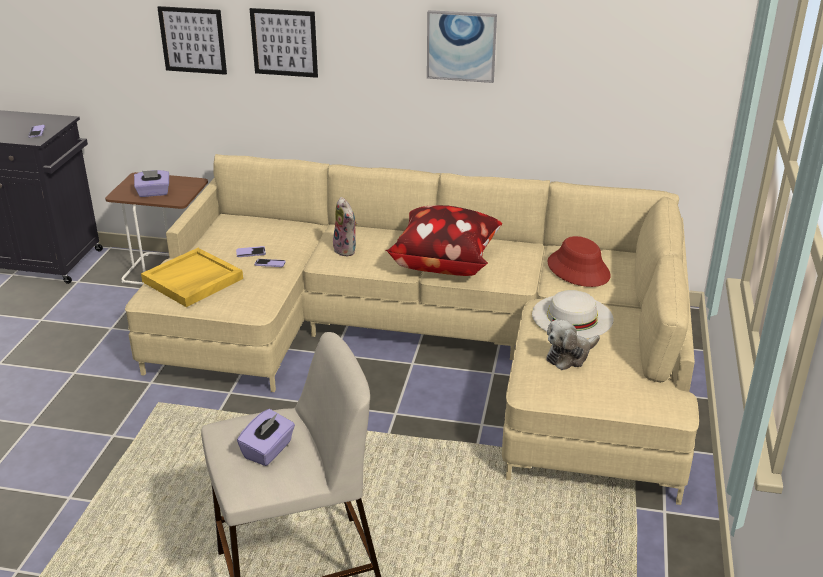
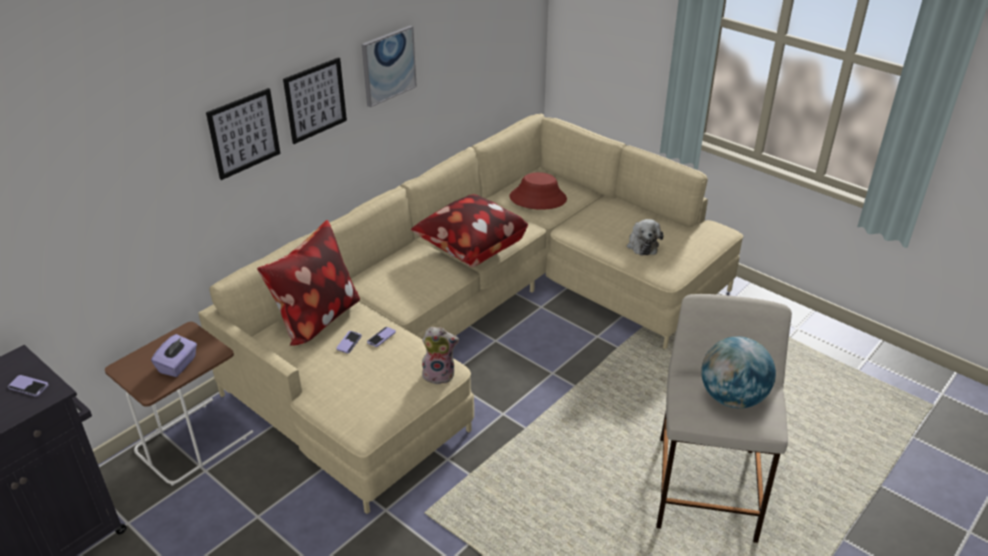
camera: 60 degrees left, 5 degrees up
yellow tray [141,248,243,307] -> none
picture [157,6,227,75] -> picture moved to [283,57,347,144]
purple tissue box [237,409,295,466] -> globe [701,336,776,408]
plush toy [333,197,358,256] -> plush toy moved to [422,327,459,384]
white hat [532,290,613,339] -> none
none -> pillow [257,220,360,346]

